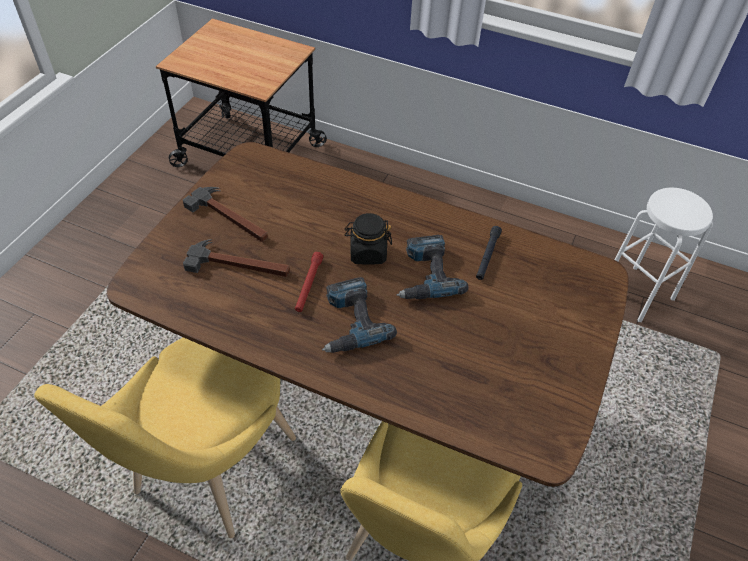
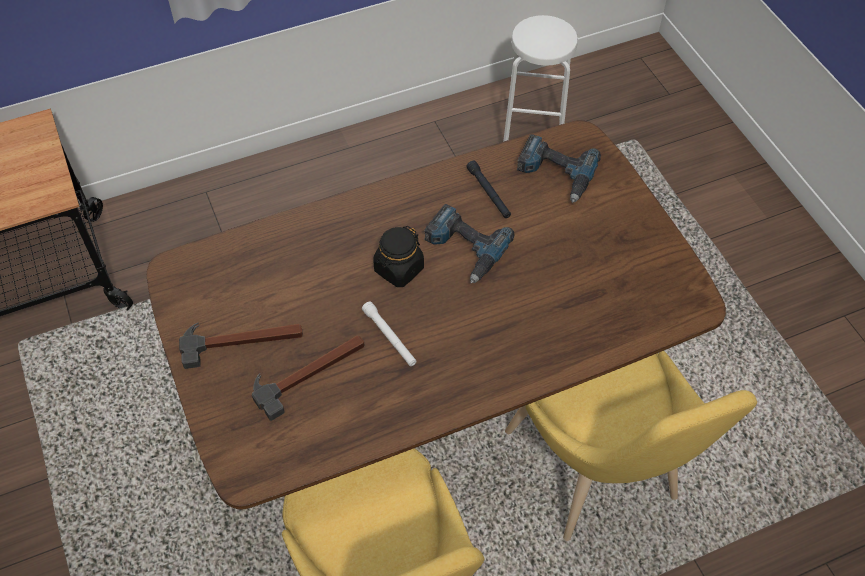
camera: 45 degrees left, 5 degrees up
red flashlight [295,252,323,312] -> white flashlight [362,301,416,366]
power drill [322,277,397,353] -> power drill moved to [517,134,601,203]

